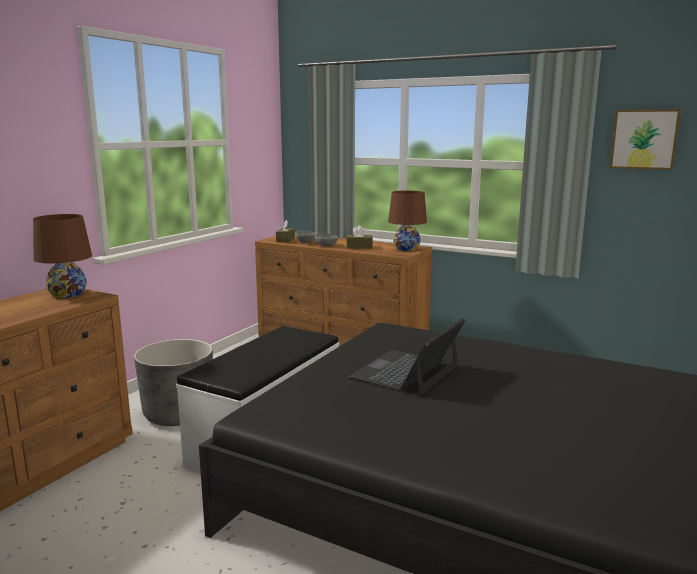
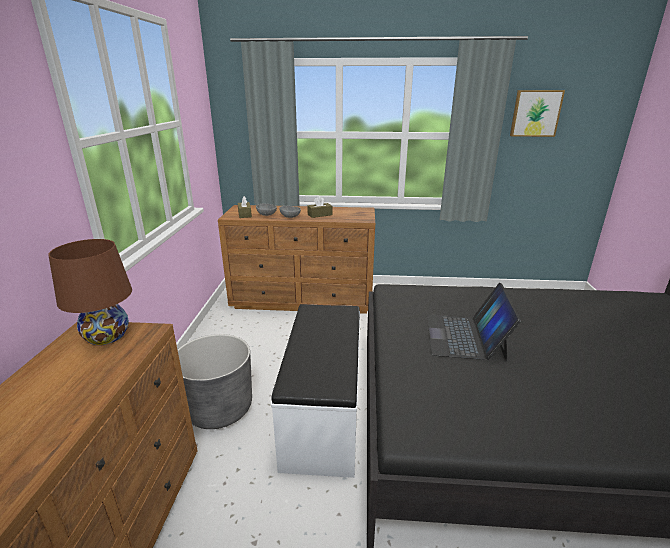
camera: 25 degrees left, 10 degrees up
brown table lamp [388,190,427,251] -> none

